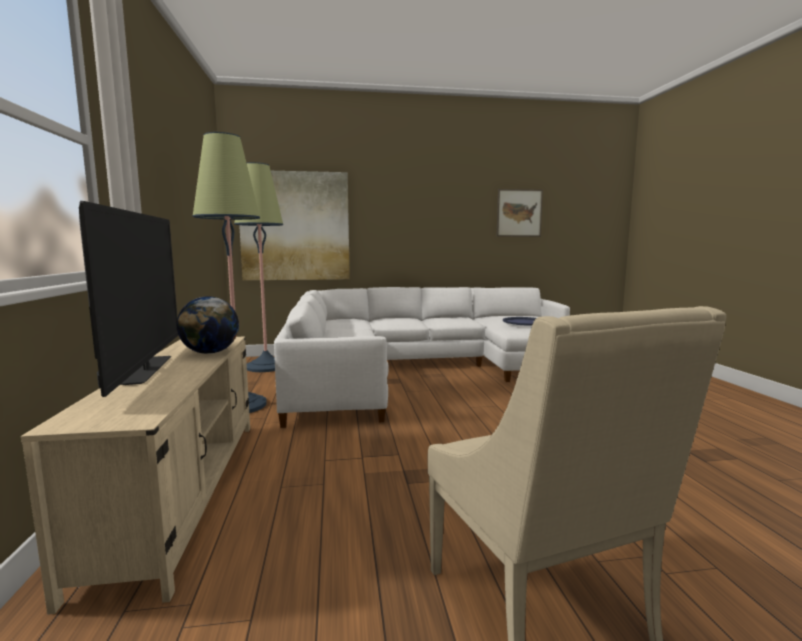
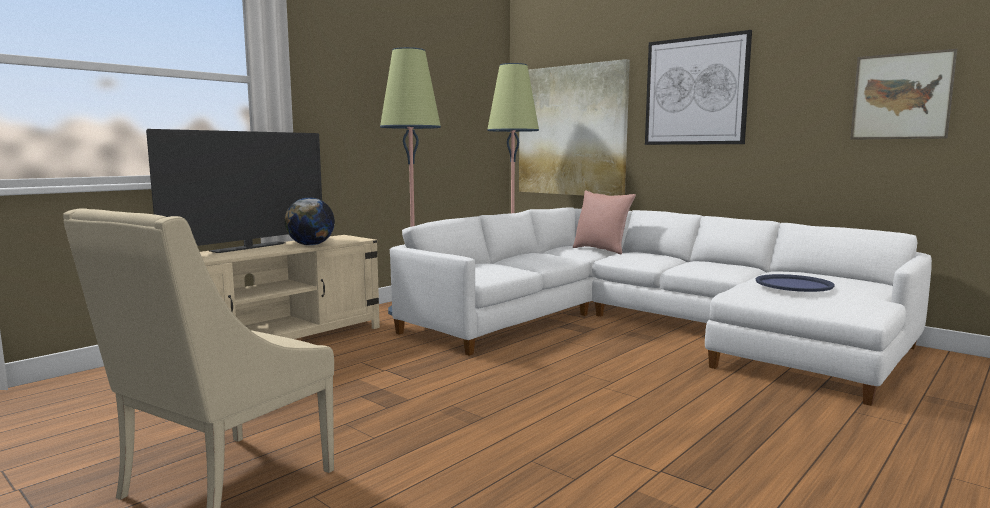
camera: 50 degrees right, 0 degrees up
none -> pink pillow [573,191,636,254]
none -> picture [645,30,752,145]

